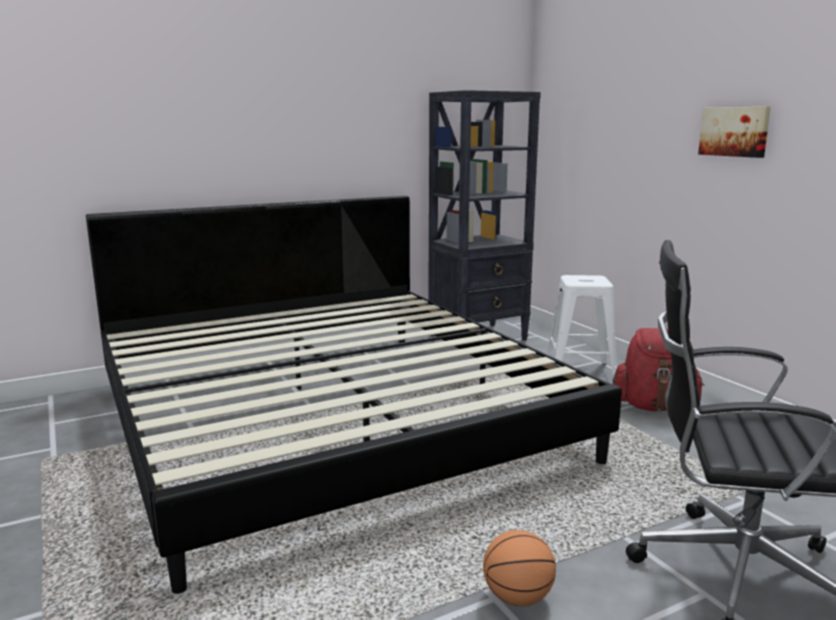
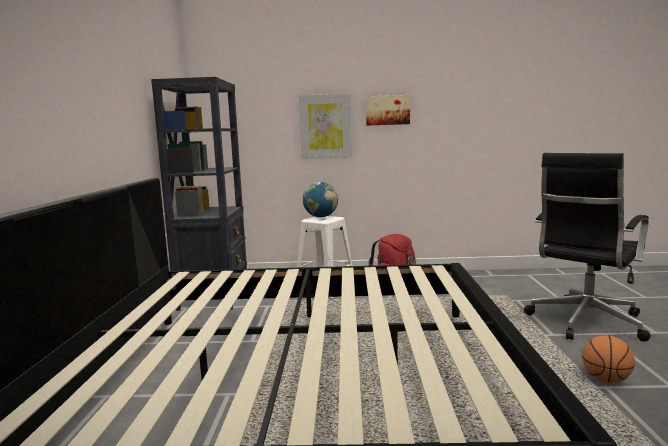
camera: 60 degrees left, 5 degrees down
none -> picture [299,94,352,159]
none -> globe [303,182,338,217]

